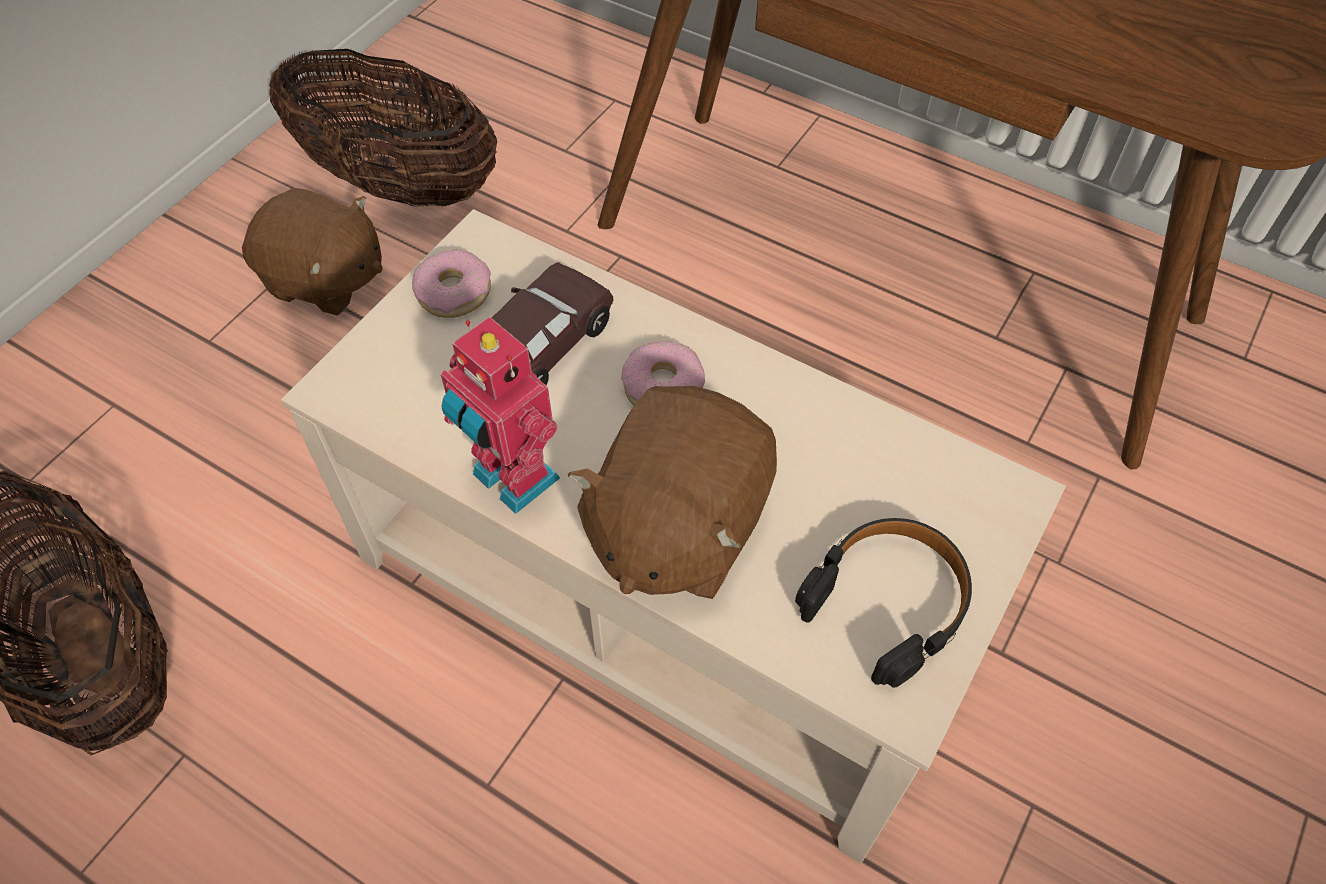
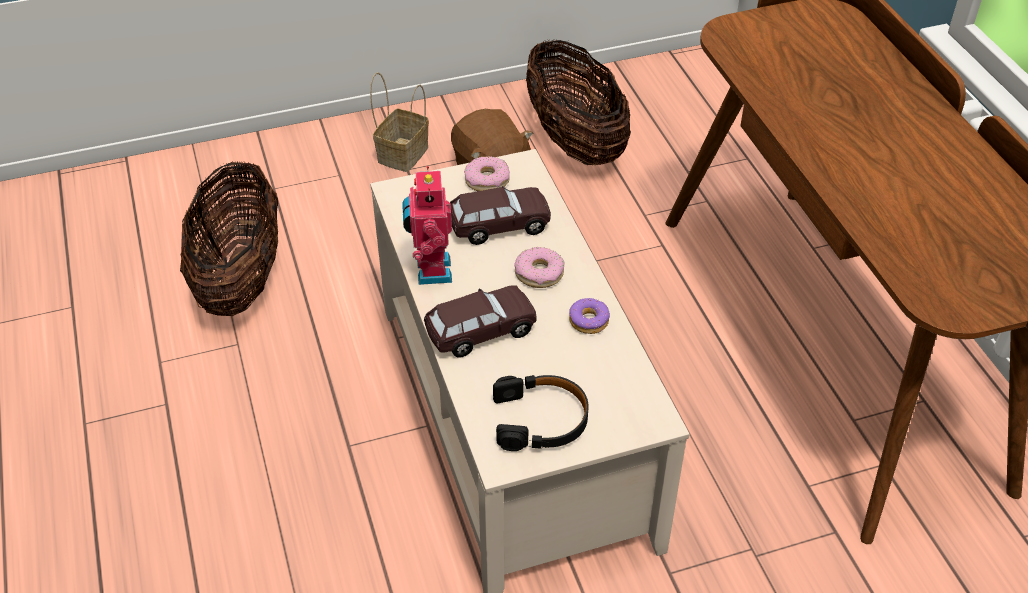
camera: 40 degrees right, 10 degrees down
brown plush toy [568,386,777,599] -> brown toy car [424,285,537,357]
none -> basket [370,72,429,172]
none -> donut [569,298,610,334]

